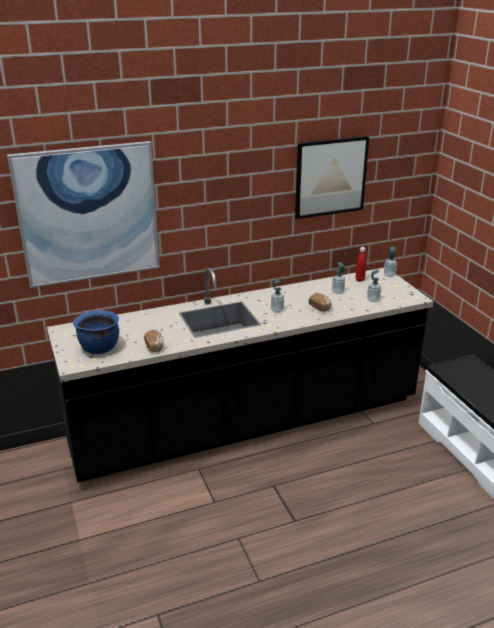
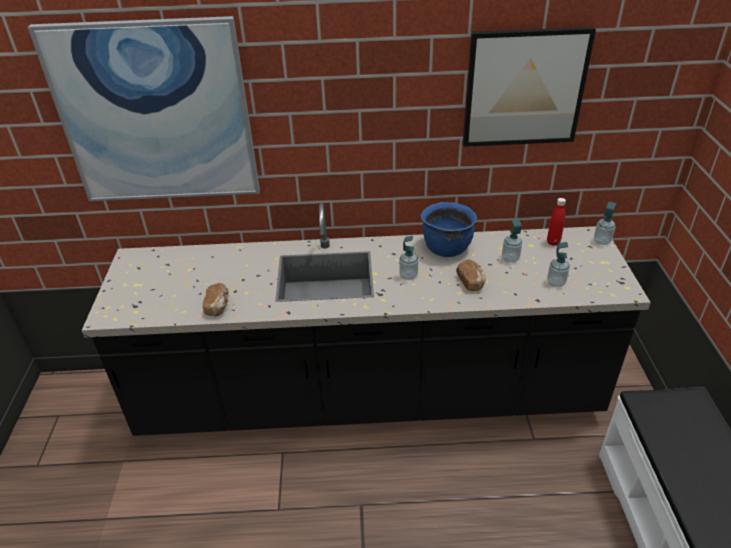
camera: 20 degrees right, 10 degrees up
blue cooking pot [73,310,119,354] -> blue cooking pot moved to [421,202,477,257]

